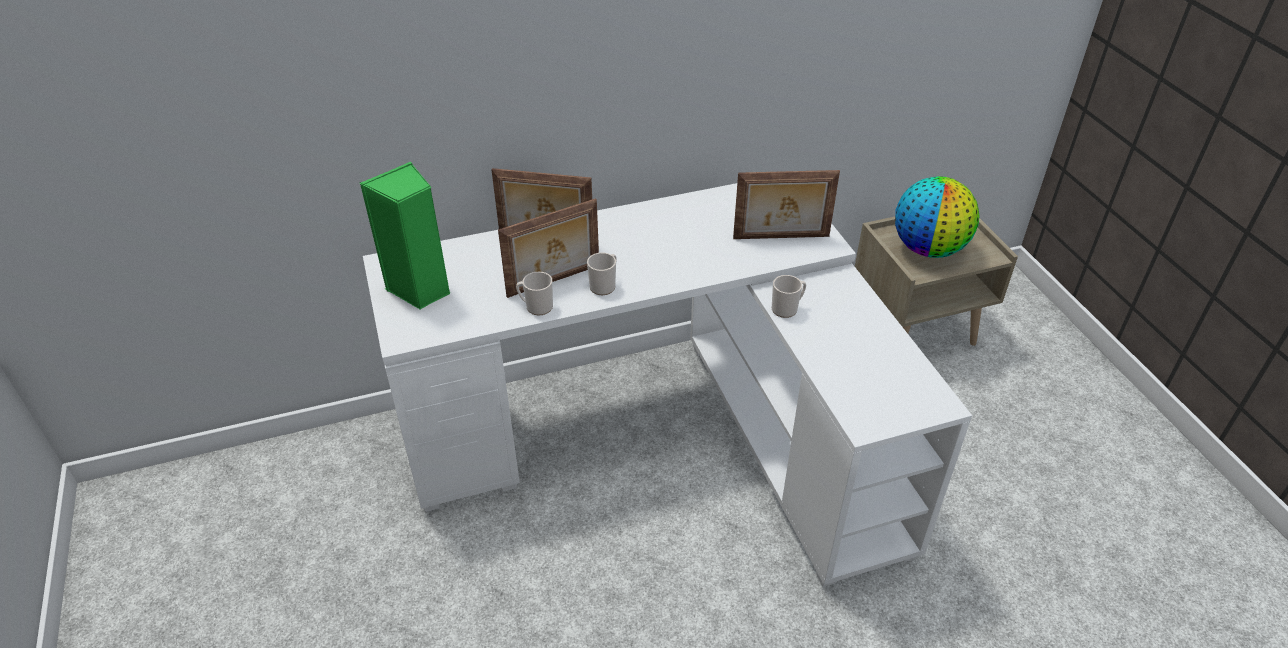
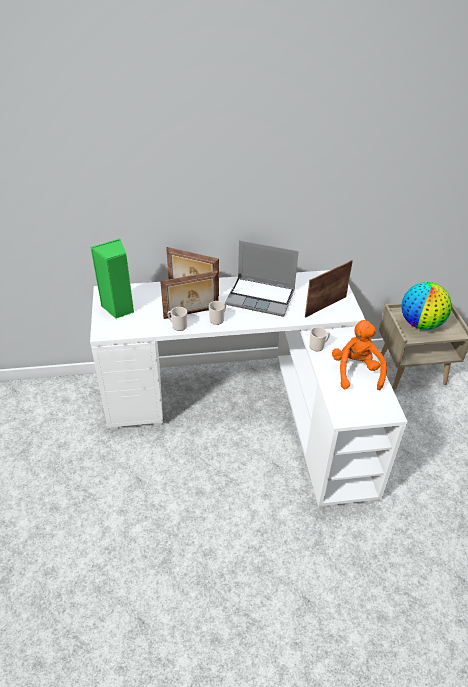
camera: 10 degrees right, 0 degrees up
picture frame [733,170,840,239] -> picture frame turned 135 degrees clockwise [305,260,353,317]
none -> laptop [225,240,299,316]
none -> orange plush toy [332,320,387,390]

